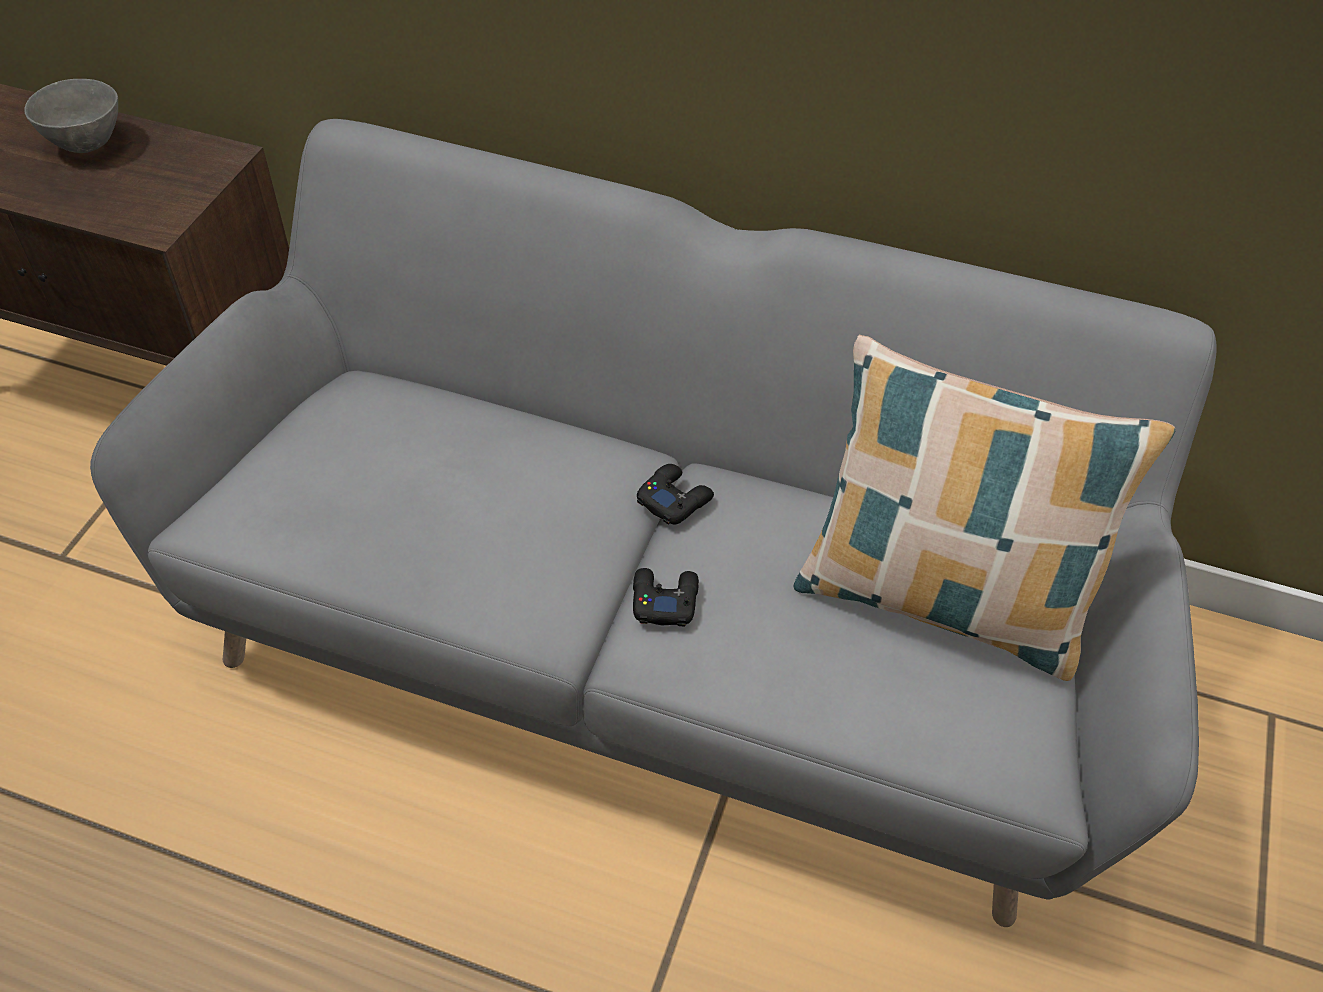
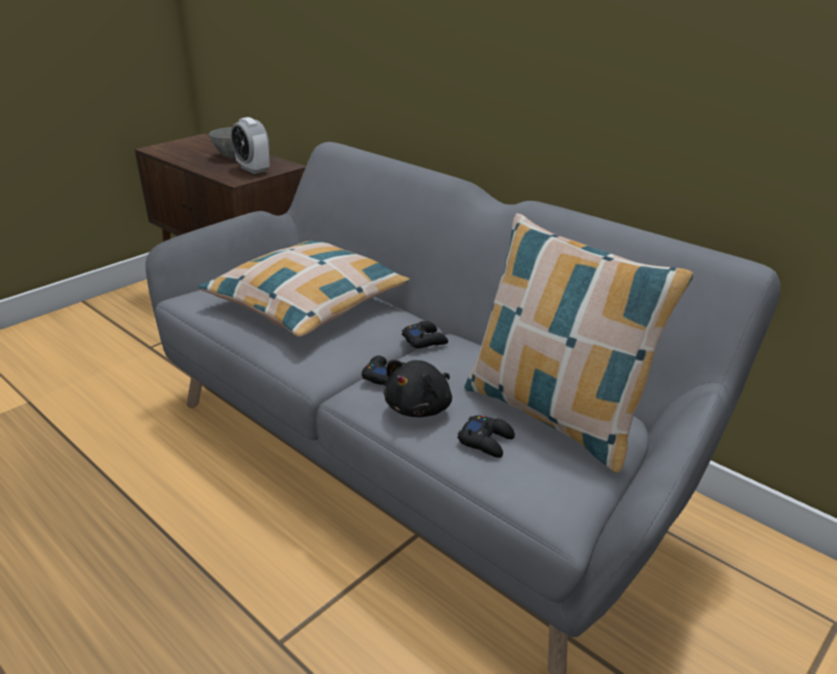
camera: 25 degrees right, 20 degrees down
none -> pillow [198,241,410,337]
none -> alarm clock [231,117,270,174]
none -> black plush toy [384,360,452,417]
none -> black game controller [457,415,515,458]

